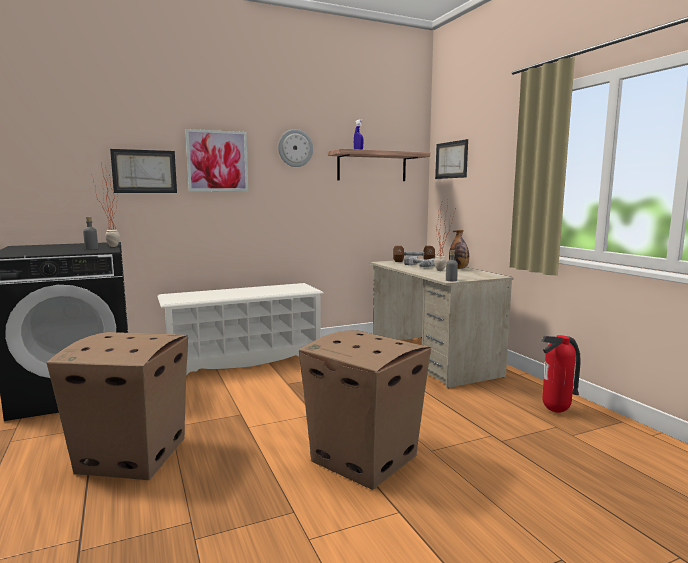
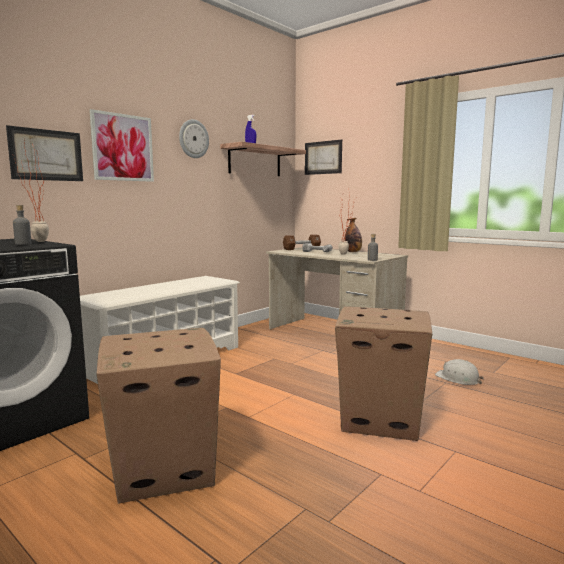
camera: 25 degrees left, 0 degrees up
fire extinguisher [542,335,581,413] -> none
none -> white hard hat [435,359,484,385]

